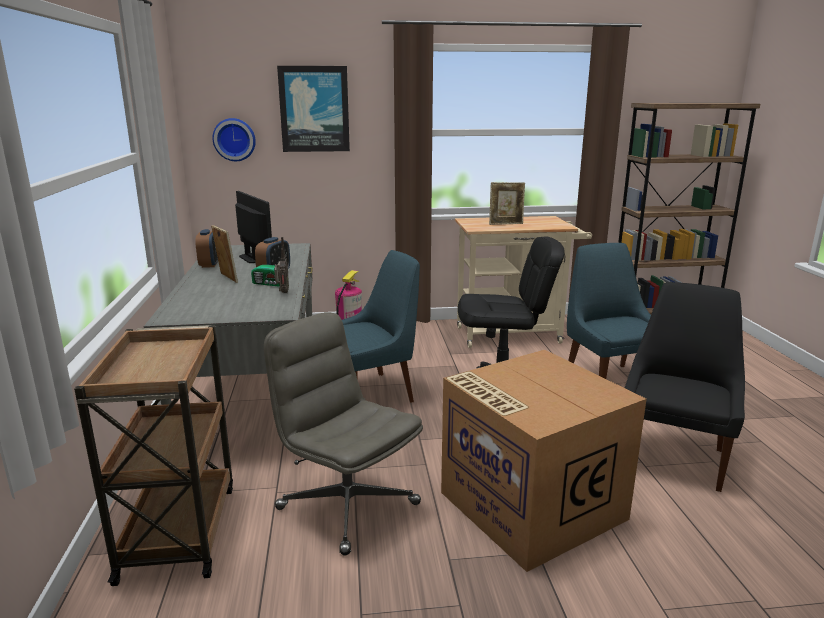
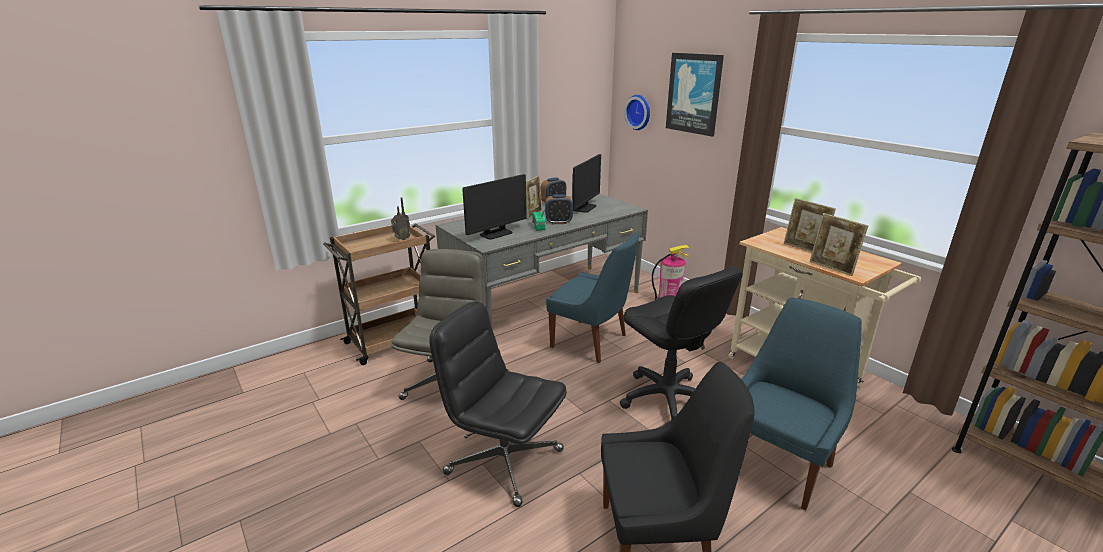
camera: 60 degrees right, 5 degrees up
radio [274,237,289,293] -> radio moved to [391,197,411,240]
cardboard box [441,350,647,572] -> black office chair [429,301,567,507]
none -> monitor [462,174,527,240]
none -> picture frame [810,213,868,276]

